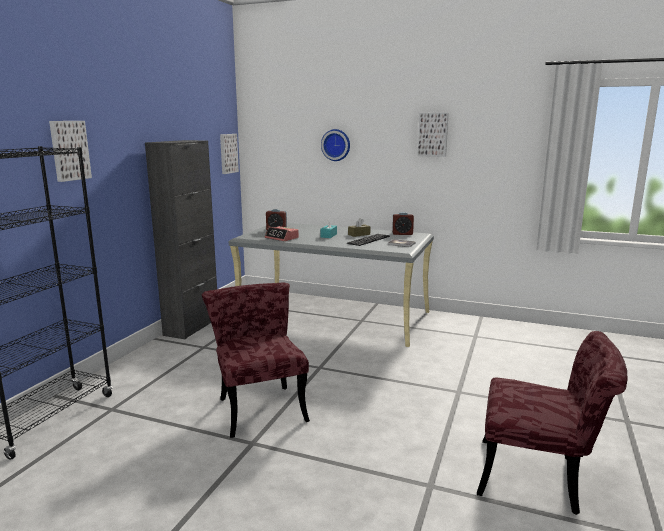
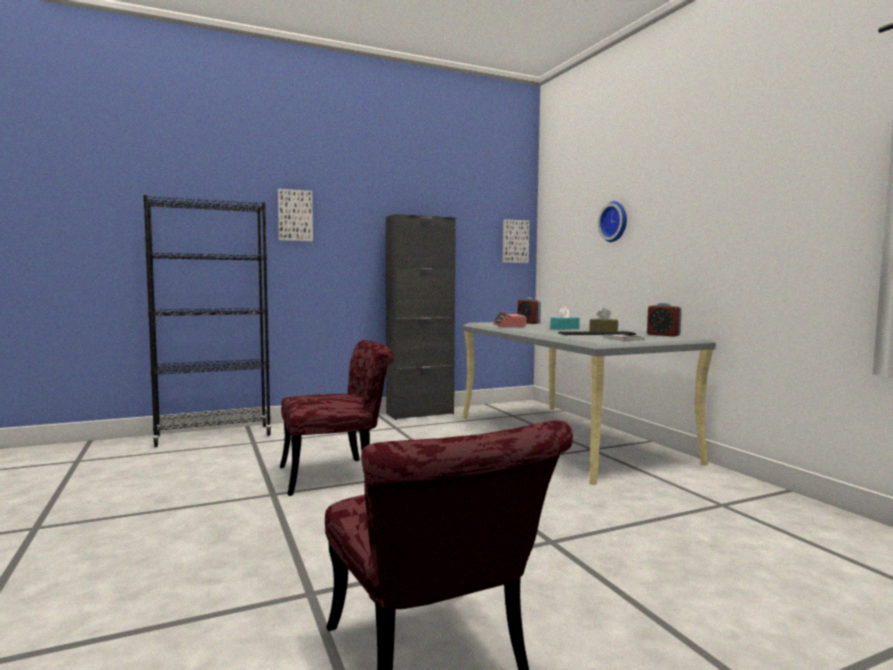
camera: 45 degrees right, 10 degrees down
red chair [202,283,310,438] -> red chair turned 45 degrees clockwise [280,340,394,496]
picture [418,113,449,157] -> none

